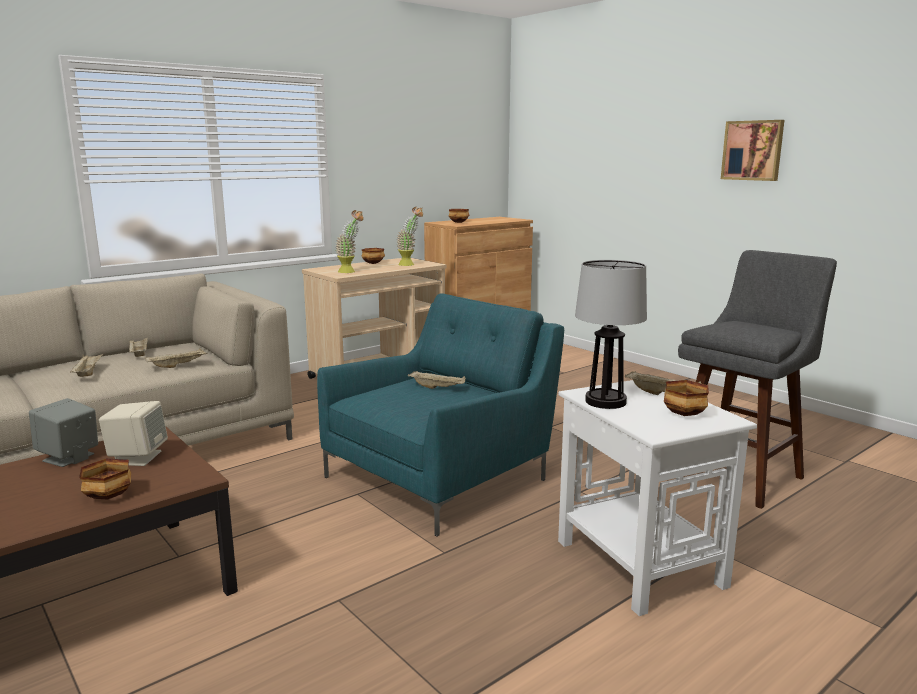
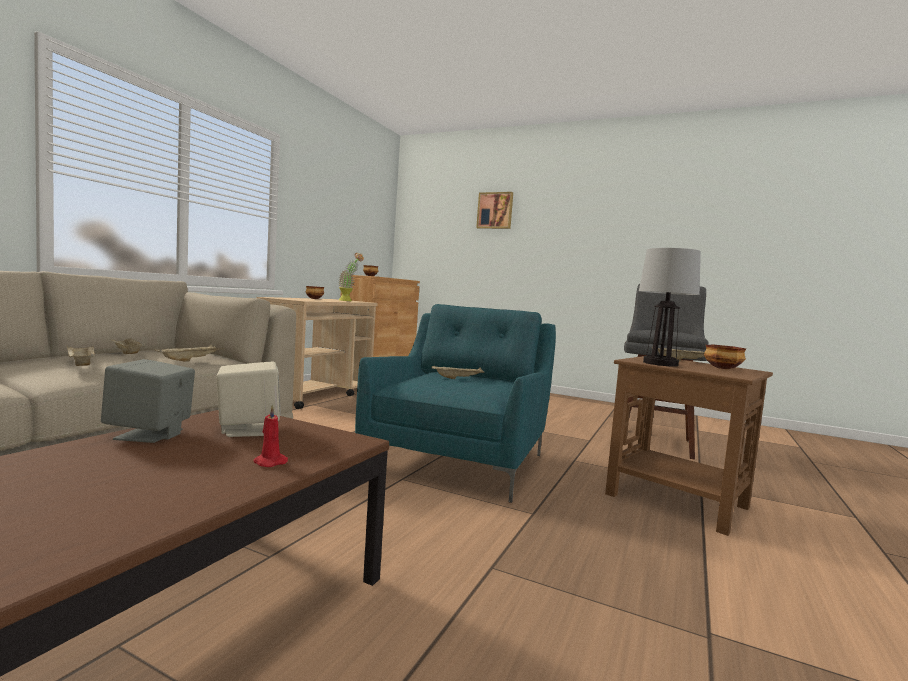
camera: 25 degrees left, 10 degrees down
bowl [79,459,131,500] -> red candle [253,404,288,467]
potted plant [335,210,364,273] -> none
white side table [558,380,757,616] -> brown side table [605,356,773,536]
picture [721,120,784,181] -> picture moved to [476,192,513,229]

